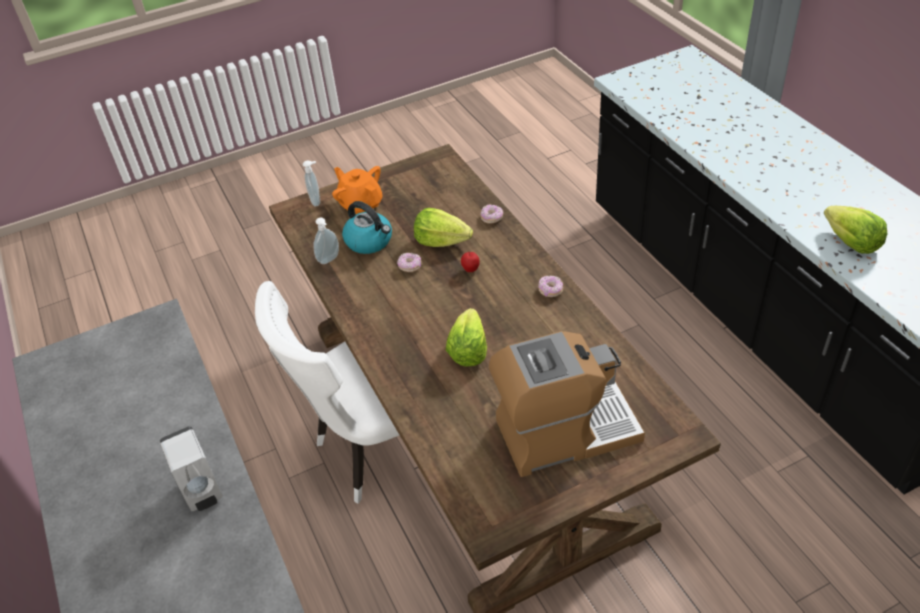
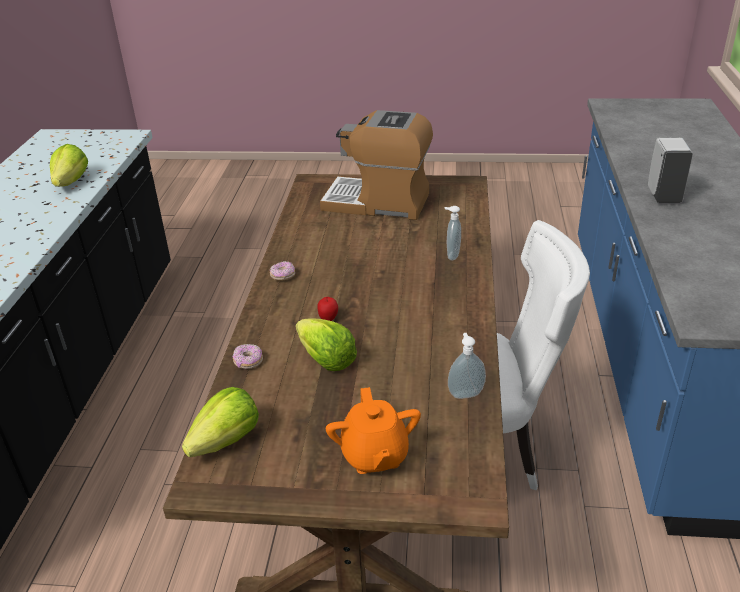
camera: 150 degrees left, 10 degrees down
soap dispenser [303,161,320,206] -> soap dispenser moved to [445,206,461,260]
kettle [342,201,392,254] -> none
donut [397,253,421,272] -> none
lettuce [446,308,487,366] -> lettuce moved to [182,387,259,457]

